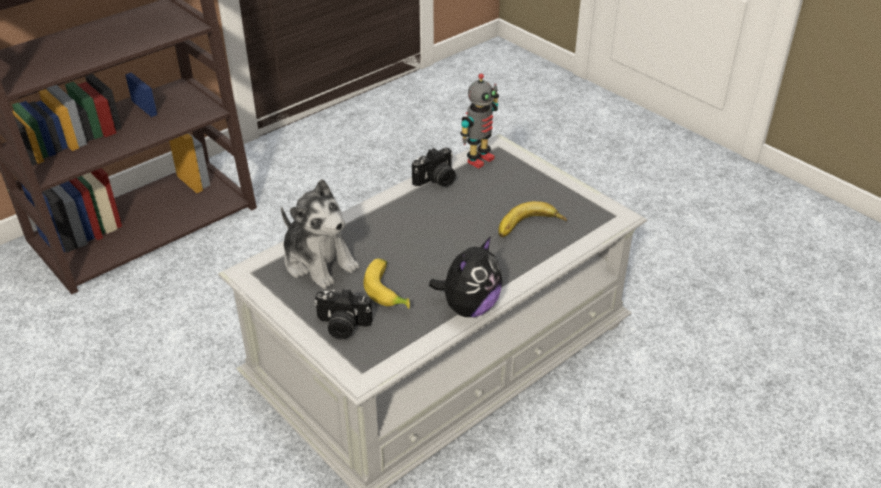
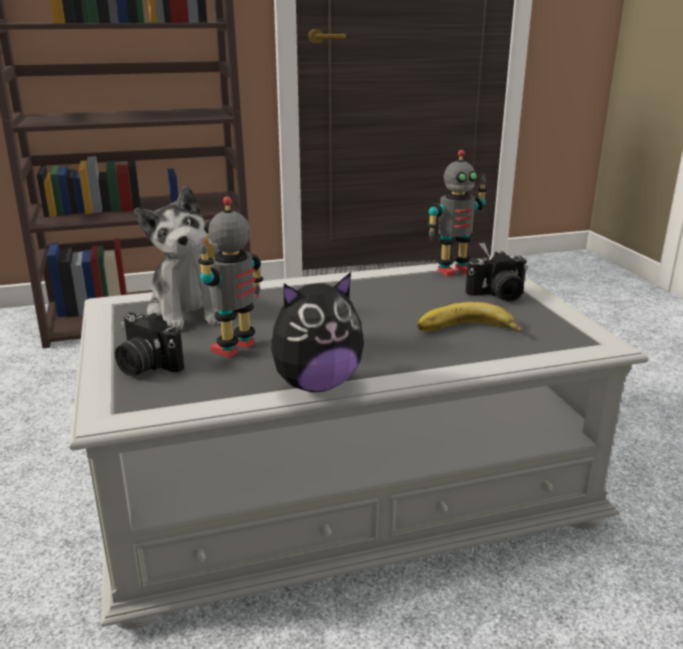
camera: 25 degrees right, 15 degrees down
banana [363,259,410,309] -> toy robot [198,197,263,358]
camera [412,147,456,187] -> camera moved to [465,251,528,302]

